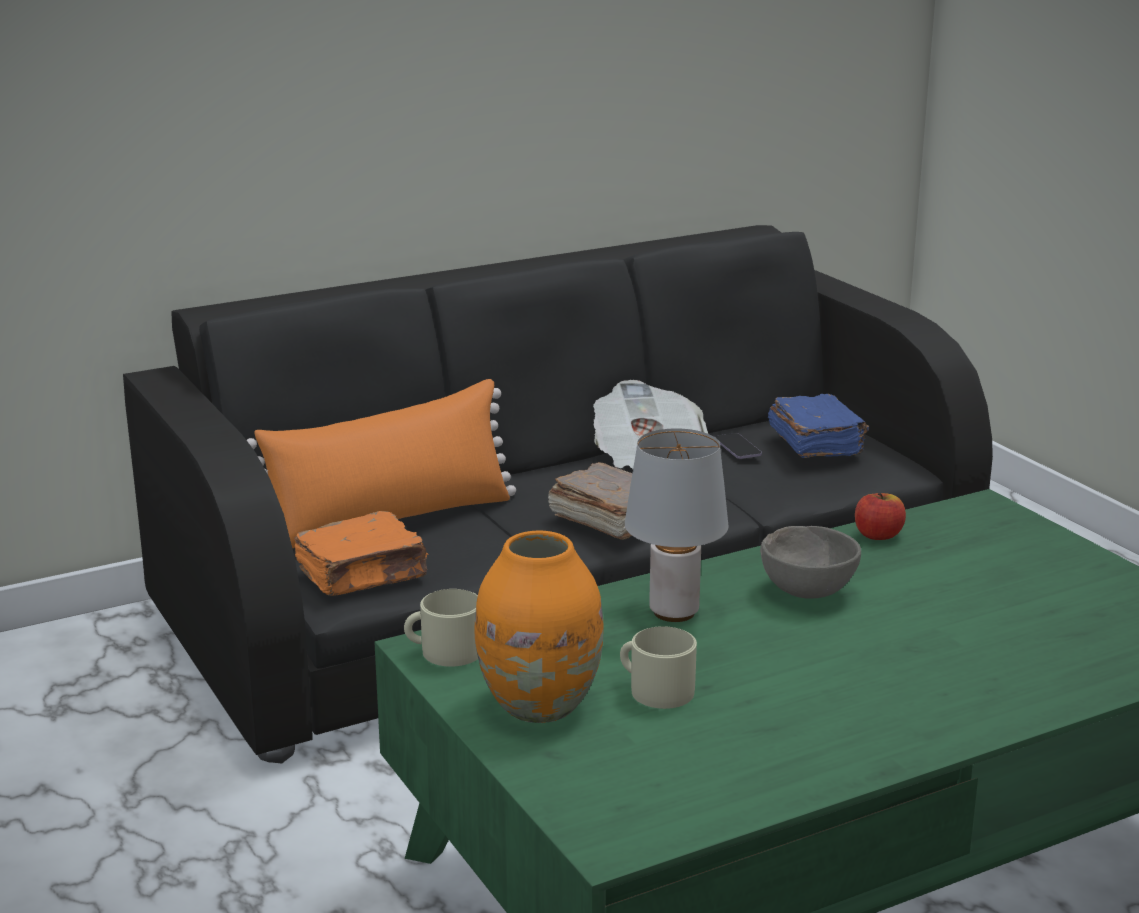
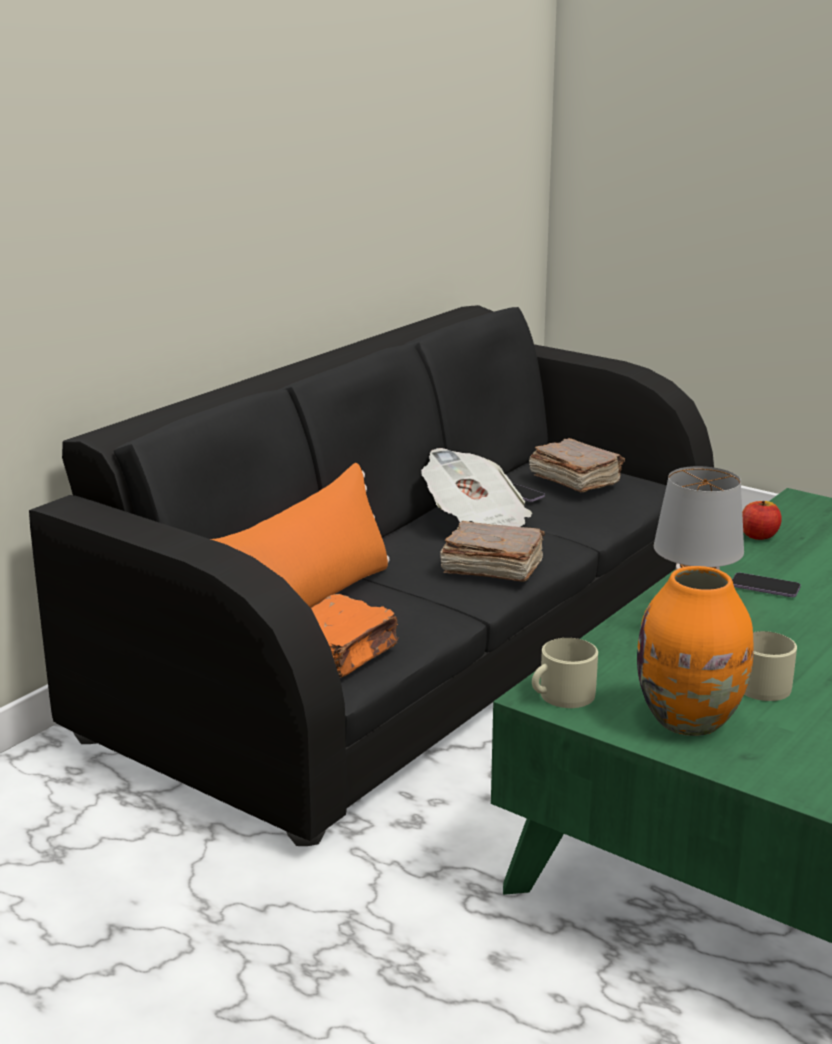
camera: 25 degrees left, 0 degrees up
grey bowl [760,526,861,599] -> phone [732,573,801,597]
blue book [768,394,869,458] -> brown book [529,438,625,492]

